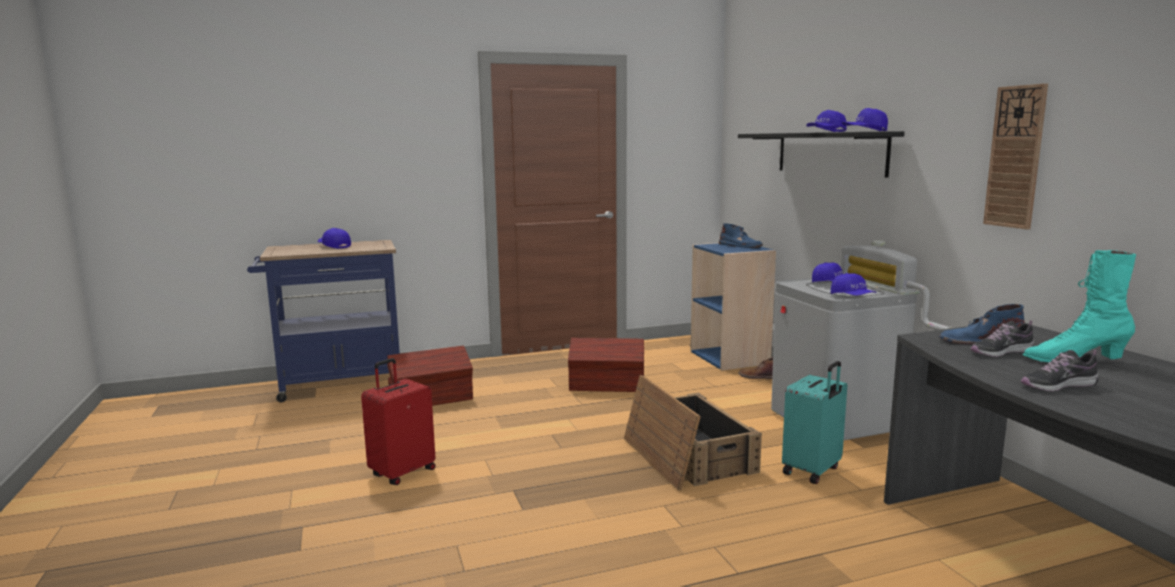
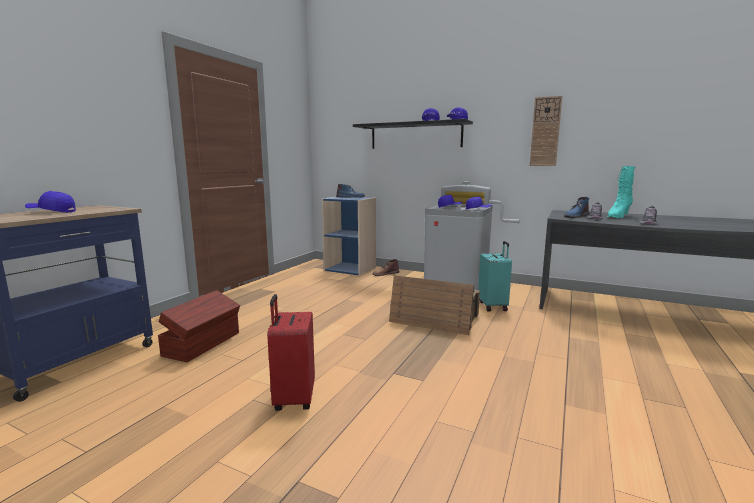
camera: 45 degrees left, 0 degrees up
brown storage box [568,338,644,392] -> none

